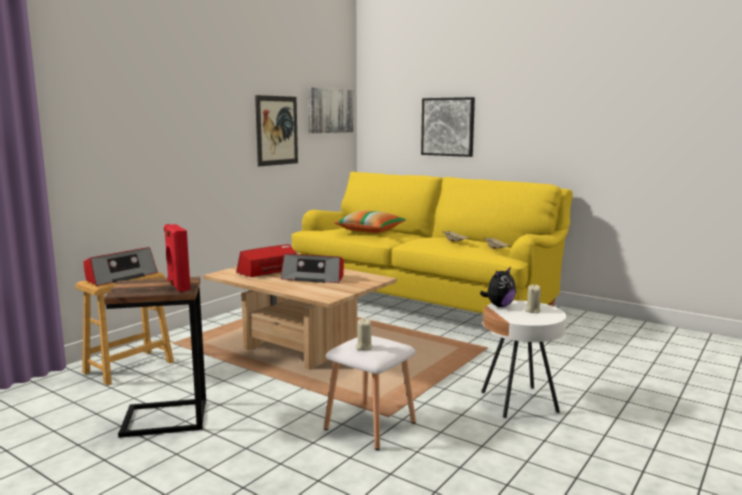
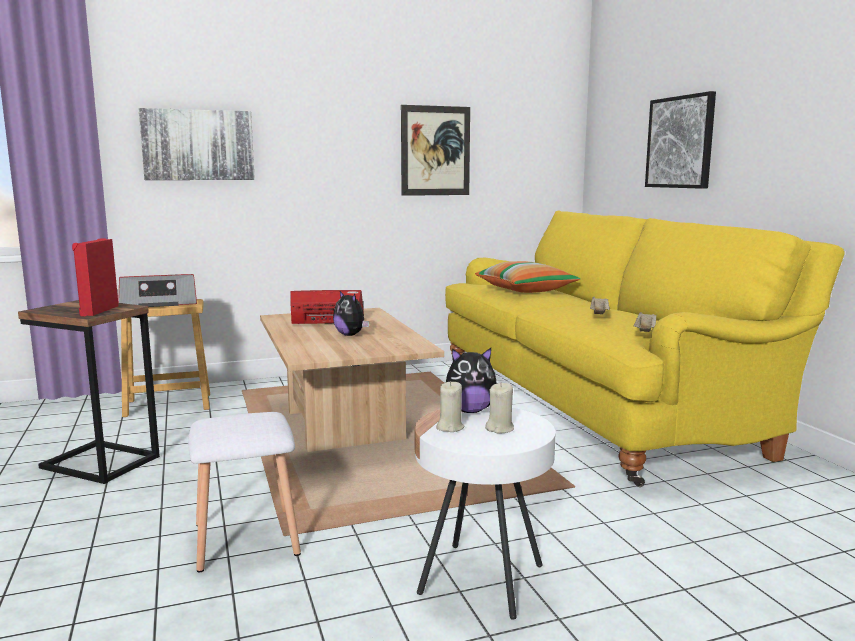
camera: 35 degrees right, 0 degrees up
radio [280,254,344,283] -> plush toy [333,291,369,336]
picture [308,87,353,133] -> picture moved to [138,108,255,180]
beige candle [355,318,373,351] -> beige candle moved to [436,381,464,432]

